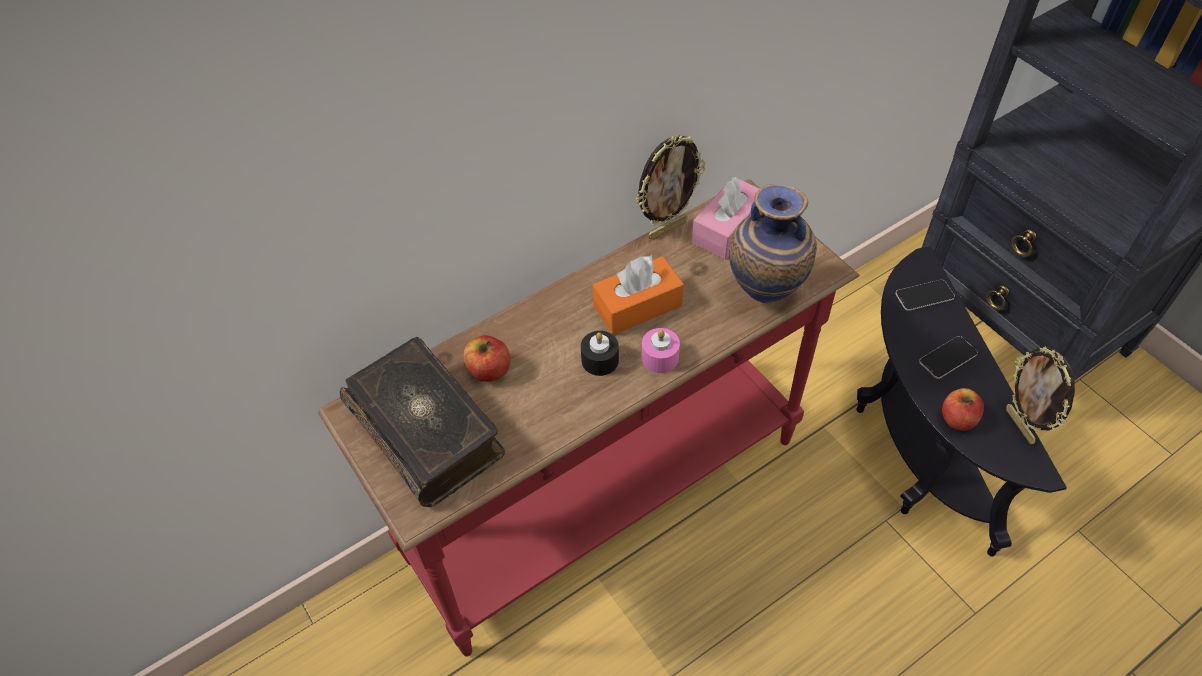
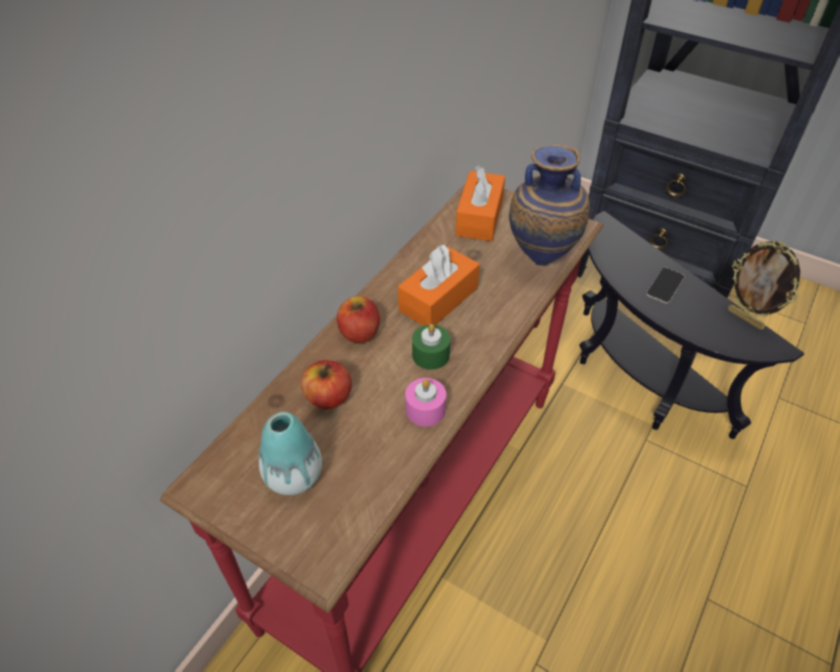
camera: 25 degrees left, 5 degrees down
book [340,337,505,507] -> vase [259,412,322,495]
black candle [581,331,619,376] -> green candle [412,324,450,370]
picture frame [636,135,705,240] -> none
pink candle [642,328,680,373] -> pink candle moved to [405,378,446,427]
pink tissue box [692,177,760,260] -> orange tissue box [455,166,505,241]
phone [895,279,955,311] -> none
apple [942,388,984,431] -> apple moved to [337,296,380,343]

